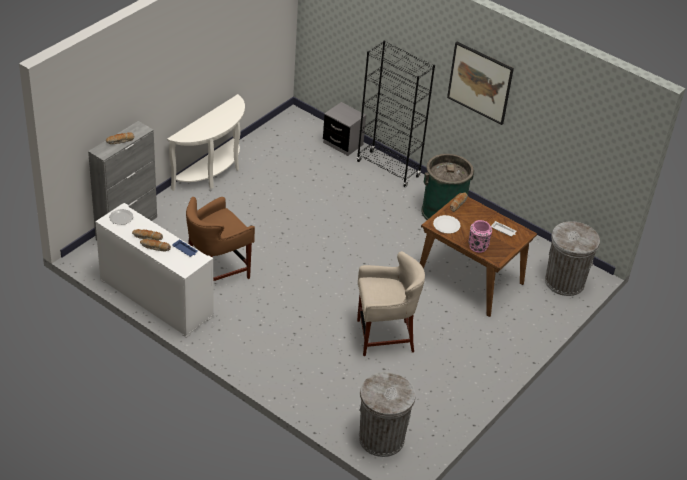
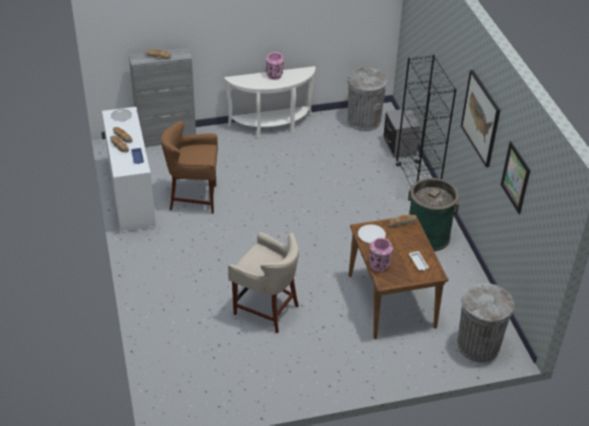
camera: 40 degrees right, 0 degrees up
grey trash can [359,372,416,457] -> grey trash can moved to [347,68,388,131]
none -> pink vase [266,52,284,80]
none -> picture [501,141,530,214]

